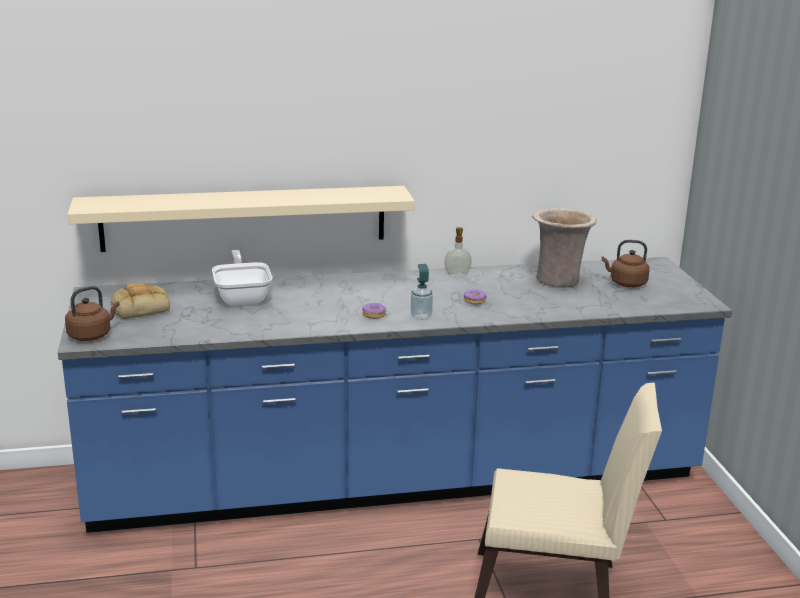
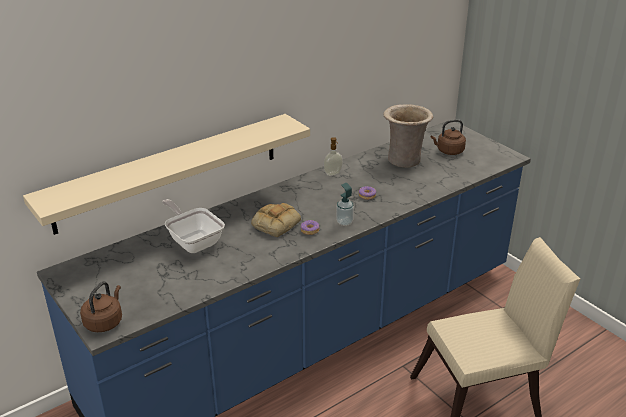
camera: 25 degrees left, 10 degrees up
bread [110,283,170,319] -> bread moved to [251,203,301,237]

